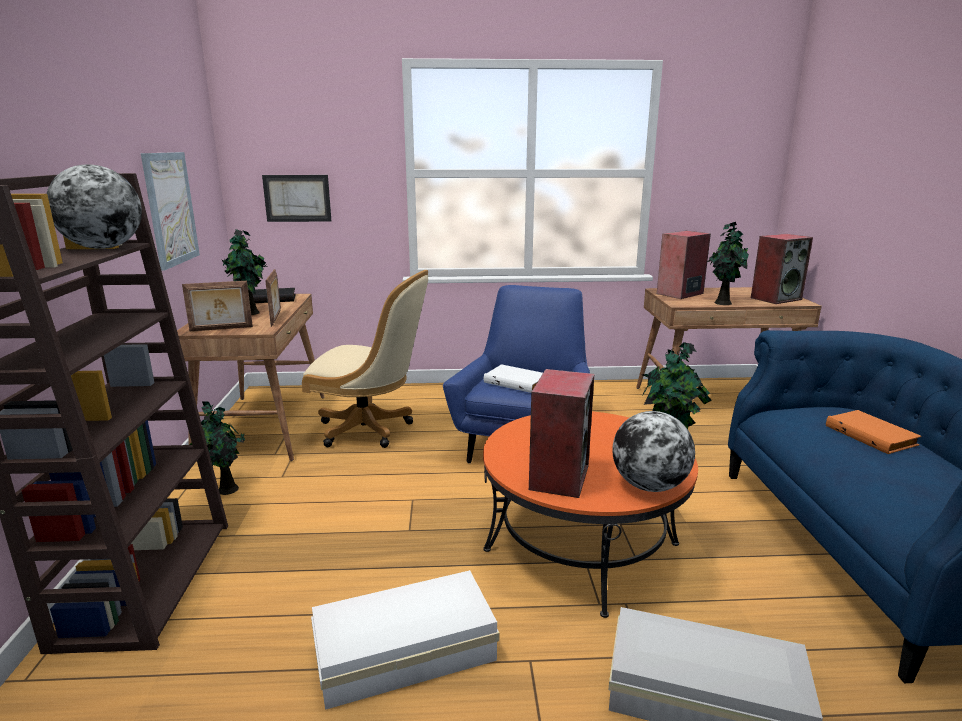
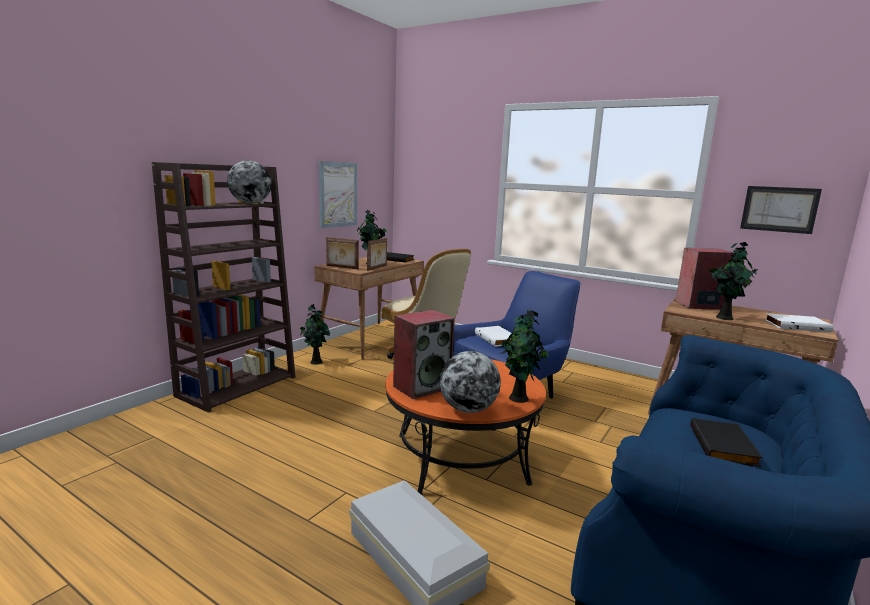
camera: 35 degrees right, 5 degrees down
picture [262,175,331,222] -> picture moved to [740,186,822,234]
white storage box [311,570,499,710] -> none
speaker [751,234,813,304] -> white book [765,313,833,333]
orange book [826,410,922,454] -> black book [690,418,763,467]

